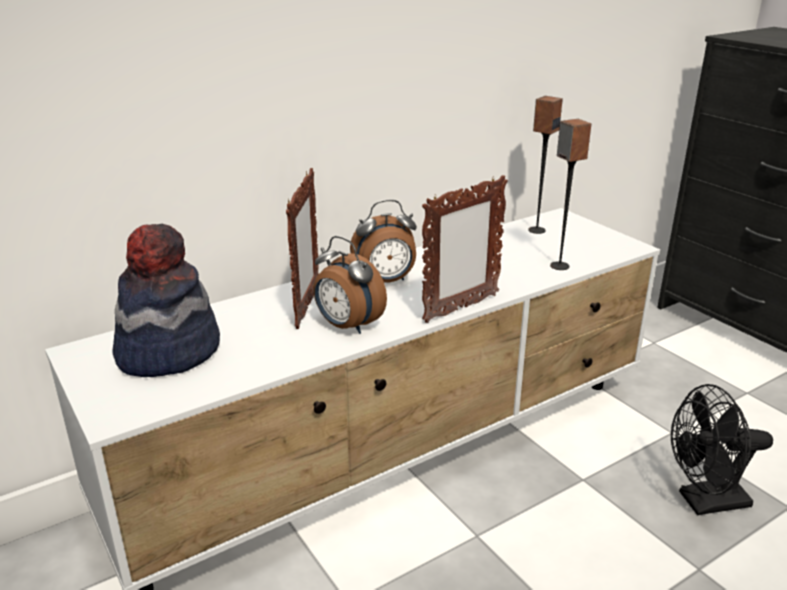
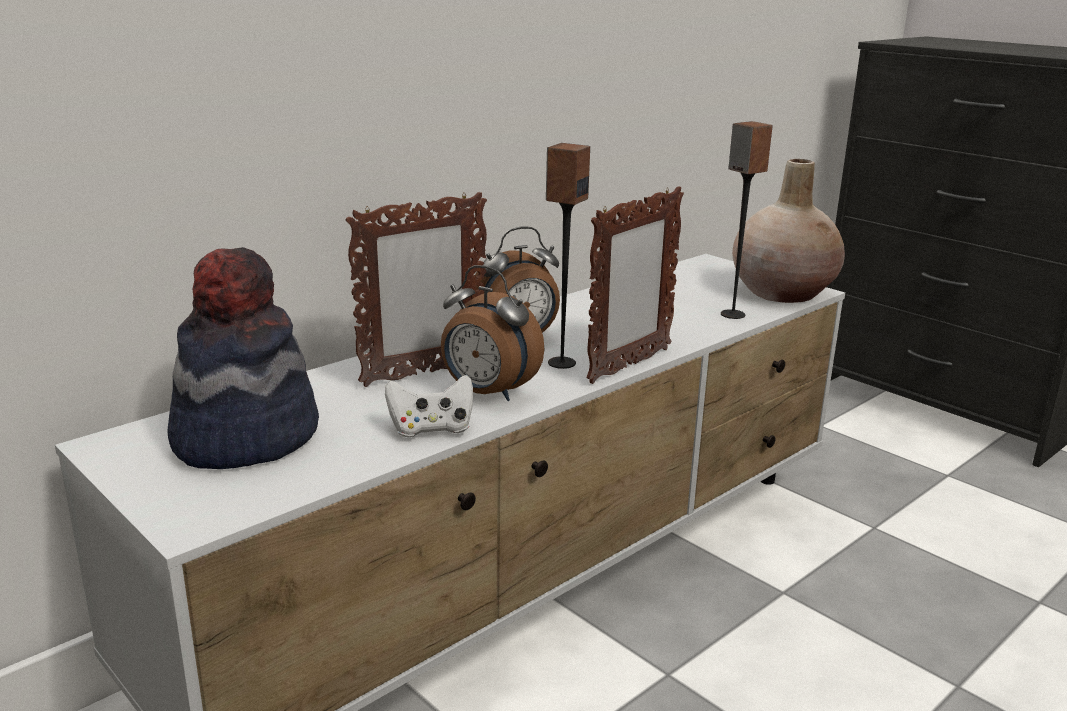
camera: 10 degrees left, 5 degrees down
picture frame [286,168,318,329] -> picture frame turned 60 degrees clockwise [345,192,487,387]
speaker [528,96,563,234] -> speaker moved to [546,143,590,369]
black fan [671,384,773,515] -> none
none -> white game controller [385,375,473,437]
none -> beige vase [732,159,845,303]

